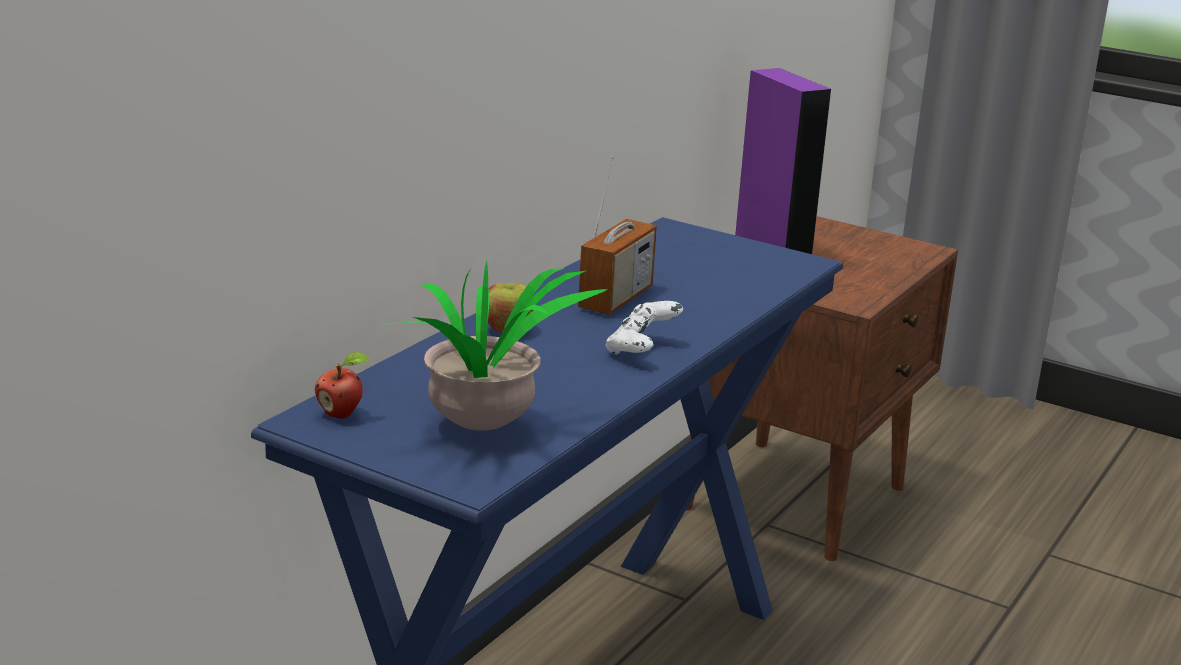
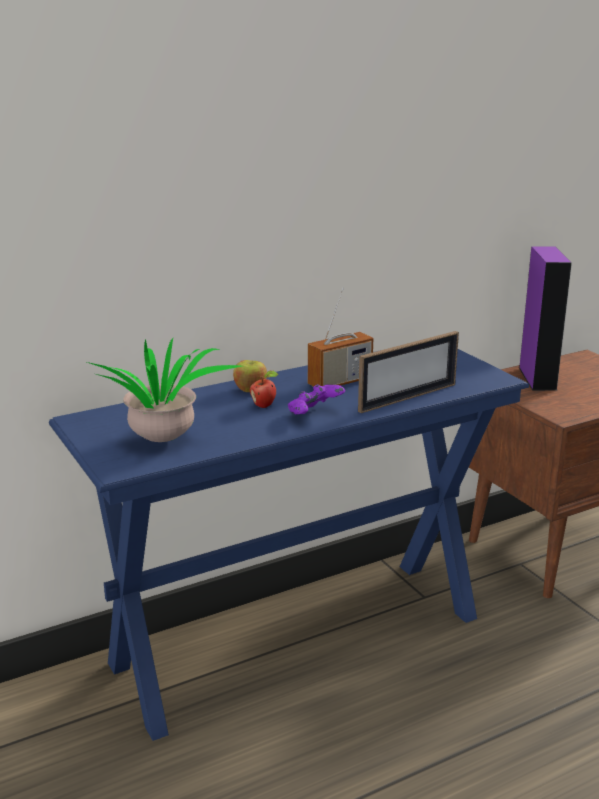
camera: 30 degrees right, 0 degrees up
apple [315,352,370,419] -> apple moved to [250,370,279,408]
white game controller [606,301,683,354] -> purple game controller [288,384,345,414]
none -> picture frame [358,331,459,413]

